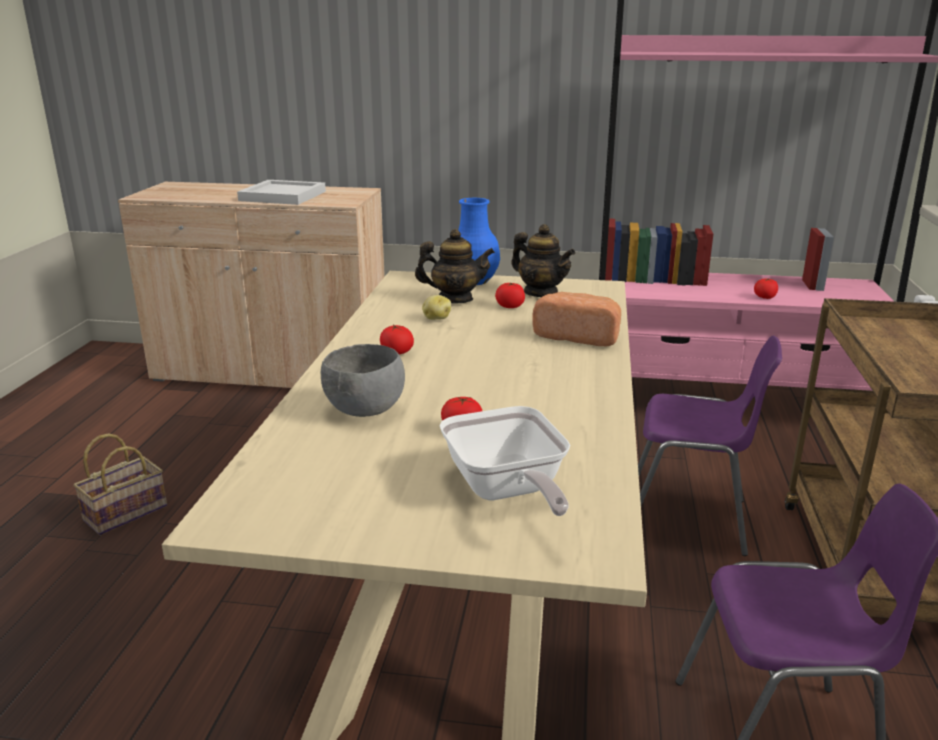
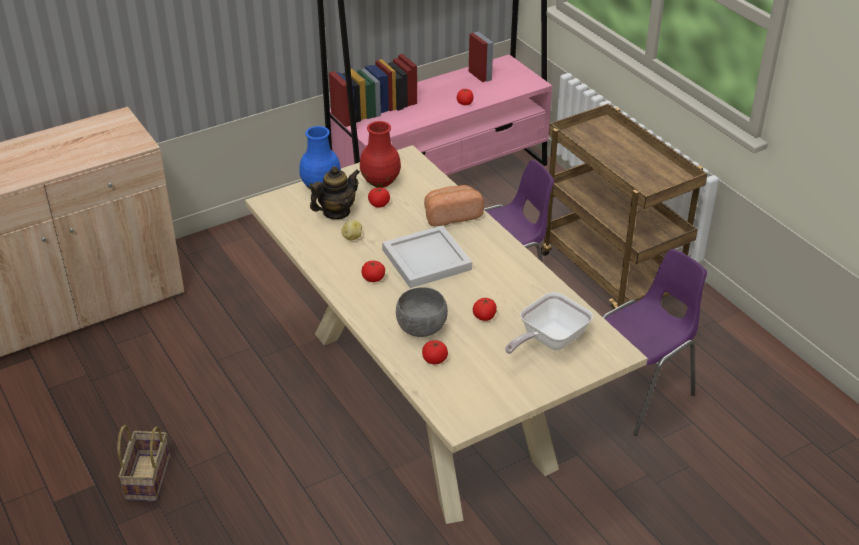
camera: 40 degrees left, 15 degrees up
white tray [237,180,326,205] -> white tray moved to [382,225,472,288]
frying pan [440,406,570,516] -> frying pan turned 105 degrees clockwise [505,292,593,354]
teapot [511,224,575,297] -> red vase [360,121,401,188]
none -> tomato [422,340,448,364]

